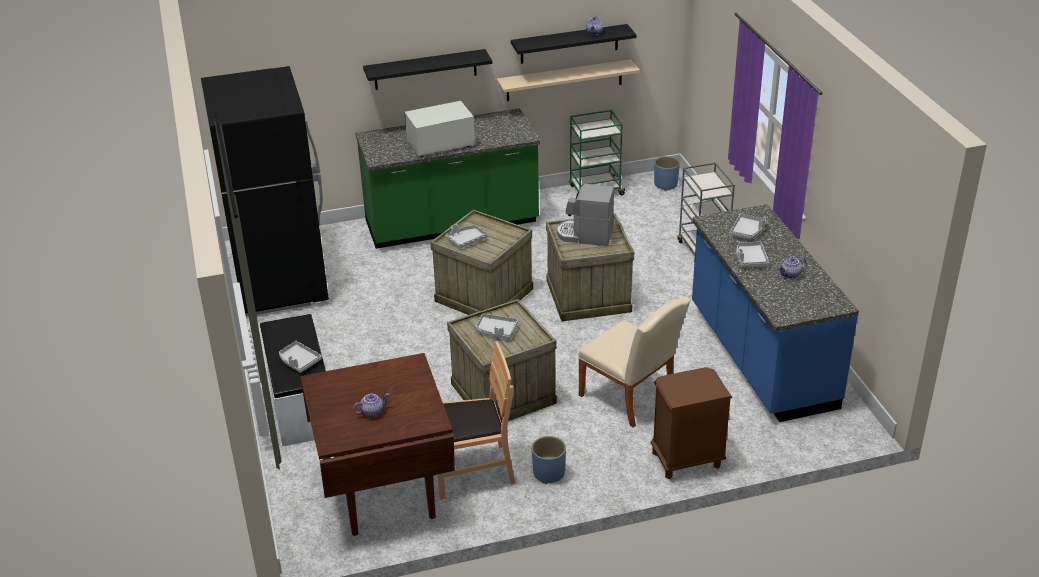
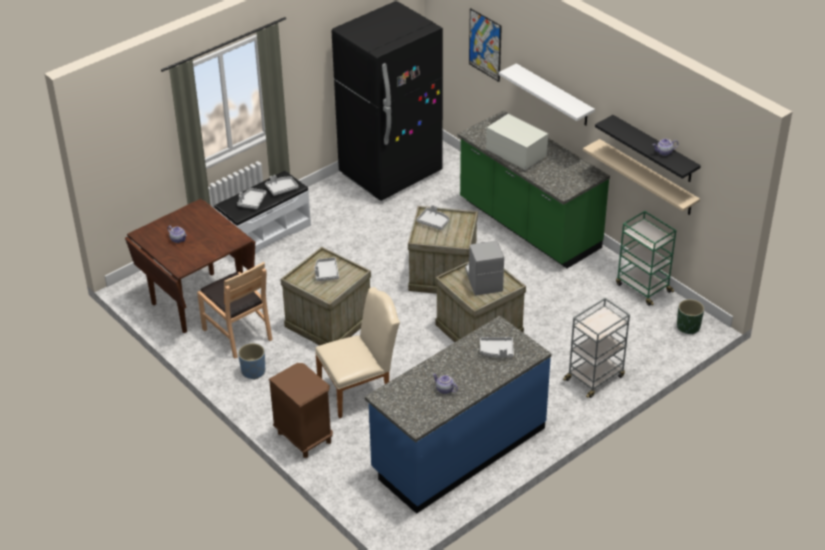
camera: 65 degrees right, 5 degrees up
black shelf [363,49,492,90] -> white shelf [499,63,595,126]
beige chair [578,296,691,427] -> beige chair turned 135 degrees counterclockwise [315,287,400,419]
blue planter [654,156,680,191] -> green planter [677,299,704,334]
grey tray [736,241,769,267] -> grey tray moved to [265,175,299,196]
none -> picture [469,8,502,82]

